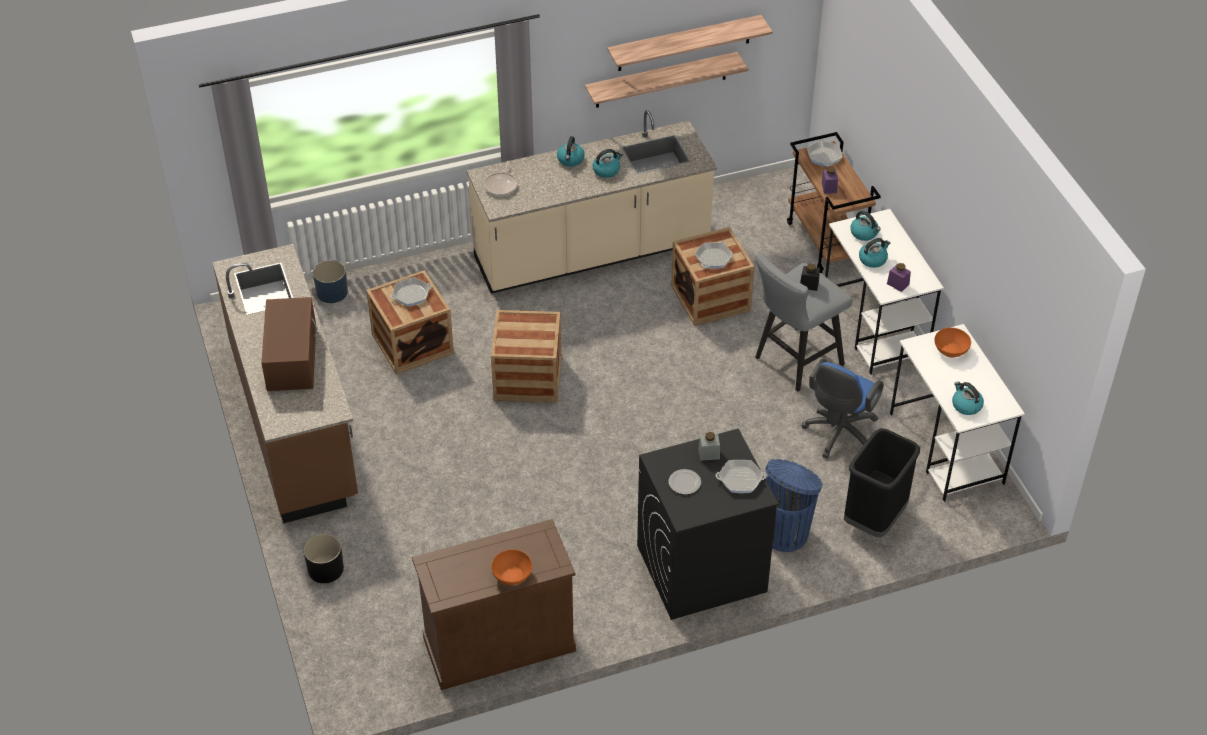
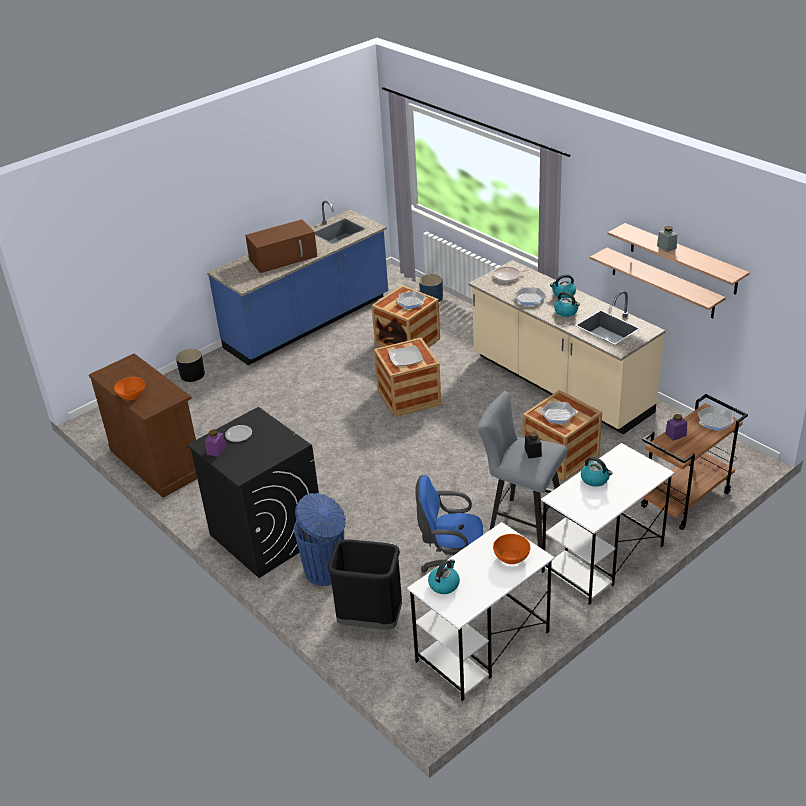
camera: 70 degrees right, 10 degrees down
brown counter [212,244,358,523] -> blue counter [207,200,388,365]
grey jar [698,432,720,461] -> grey jar moved to [657,226,677,252]
frying pan [716,460,766,493] -> frying pan moved to [514,287,546,306]
kettle [850,211,881,241] -> none
purple jar [887,263,911,292] -> purple jar moved to [205,429,227,457]
none -> plate [389,345,423,366]

